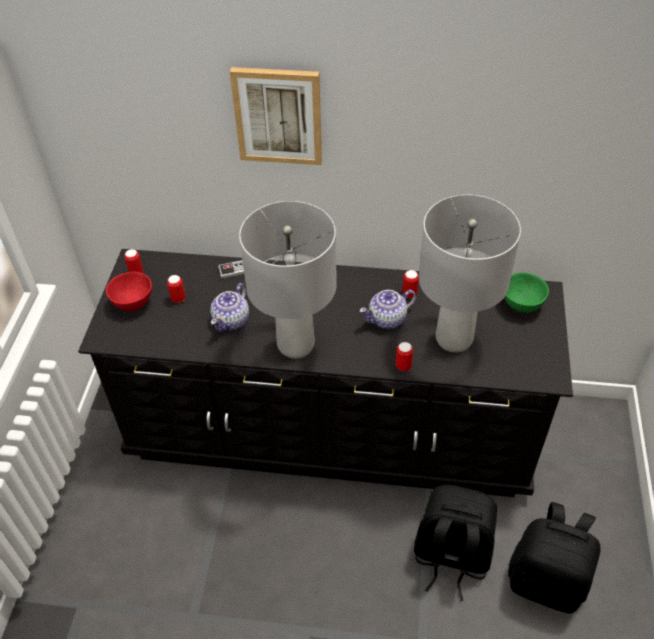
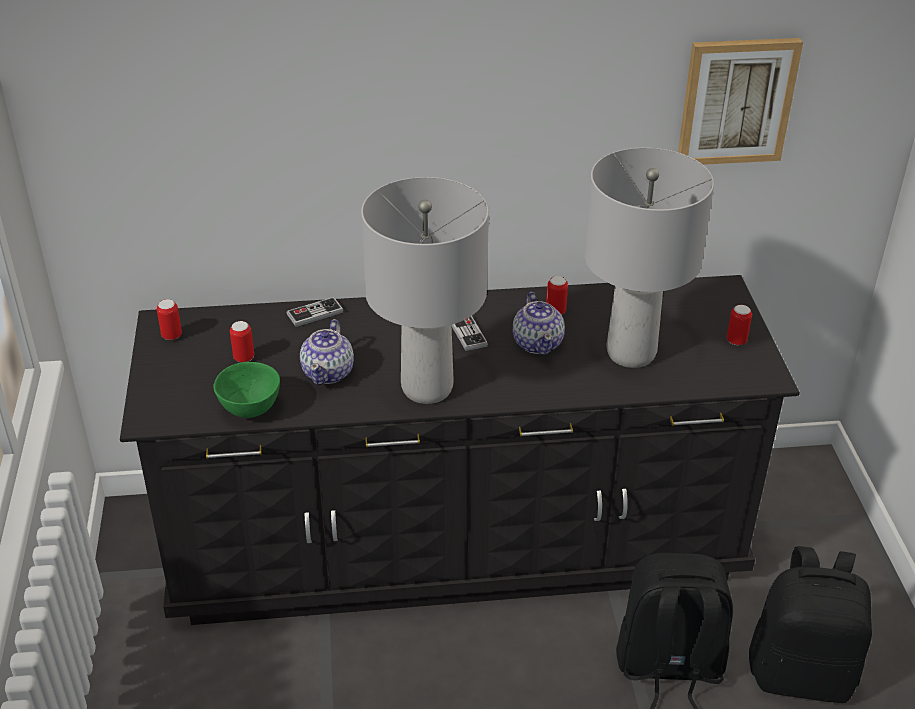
camera: 15 degrees left, 10 degrees down
red bowl [106,272,152,311] -> none
picture [230,67,322,165] -> picture moved to [678,38,803,165]
teapot [360,290,416,329] -> teapot turned 60 degrees counterclockwise [513,292,565,355]
can [396,342,413,371] -> can moved to [727,305,752,345]
green bowl [505,272,549,313] -> green bowl moved to [213,362,280,418]
none -> game controller [452,316,488,351]

